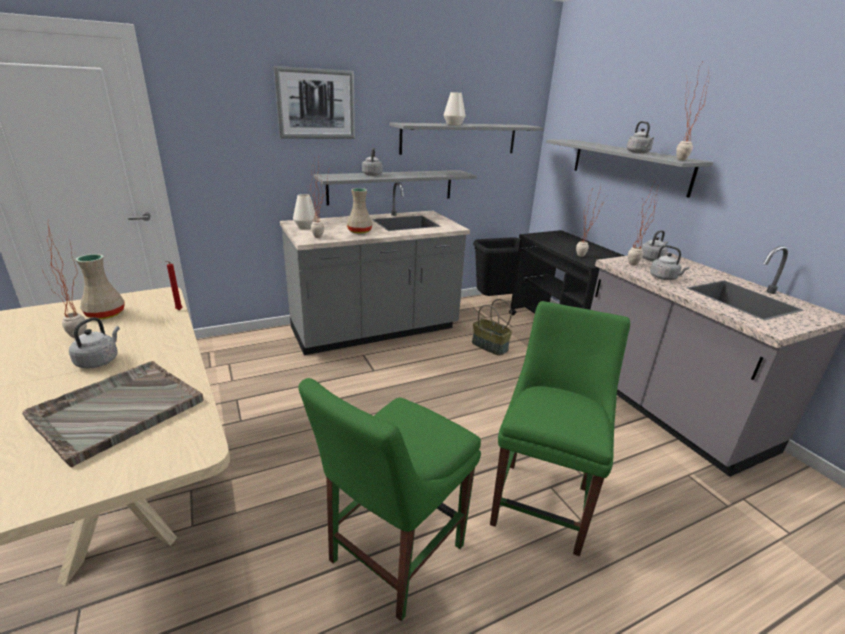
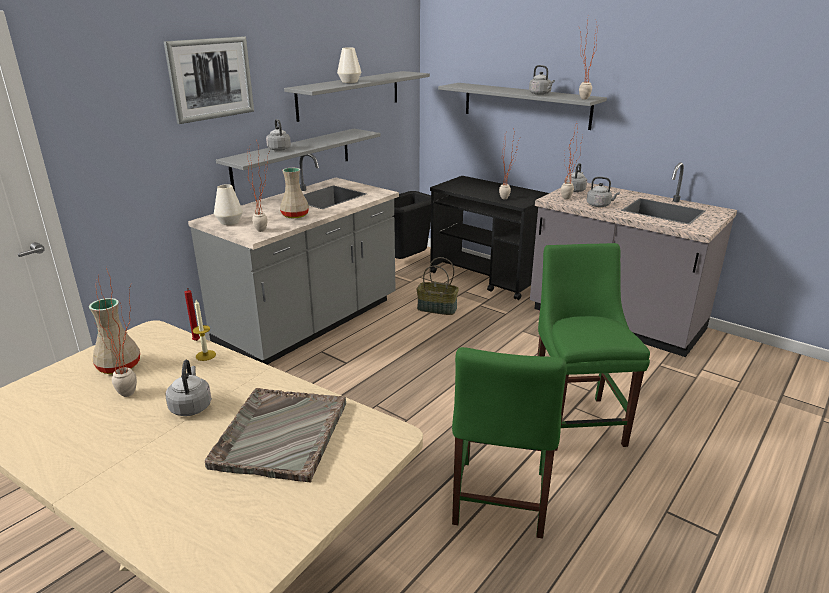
camera: 25 degrees left, 0 degrees up
none -> candle [193,300,216,361]

